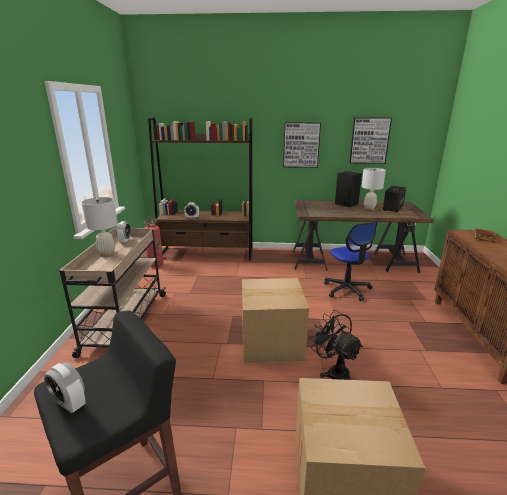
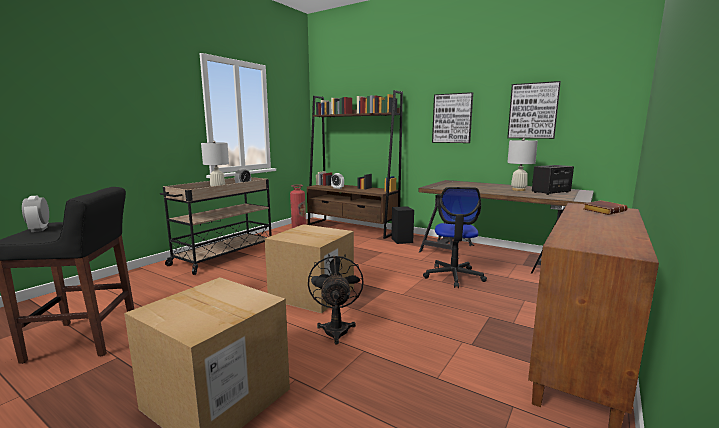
camera: 30 degrees right, 10 degrees down
black speaker [335,171,362,207] -> black speaker moved to [391,206,414,244]

